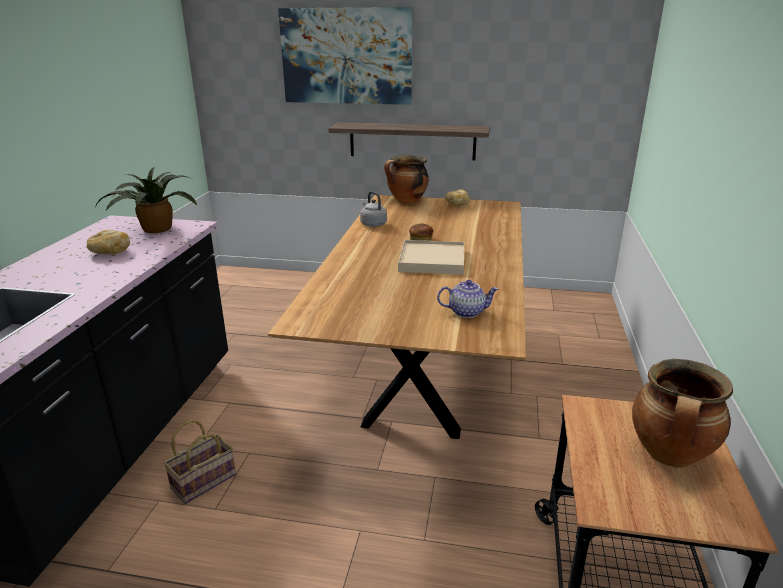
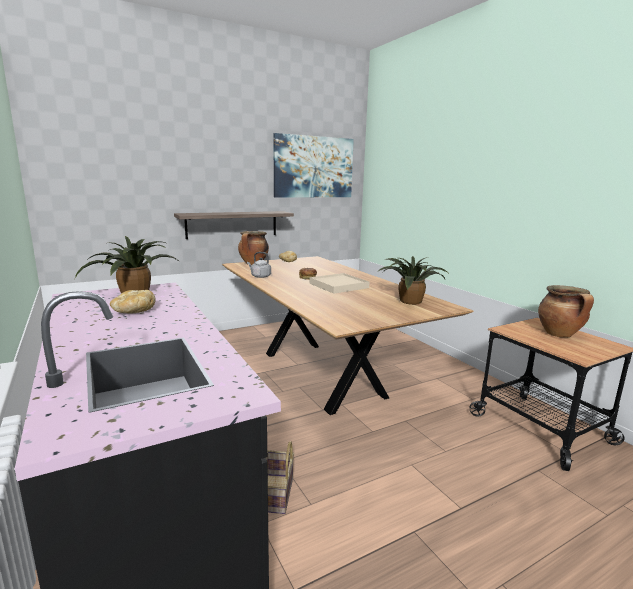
camera: 40 degrees left, 10 degrees down
picture [278,7,412,105] -> picture moved to [273,133,354,197]
teapot [437,280,499,318] -> potted plant [379,256,448,305]

